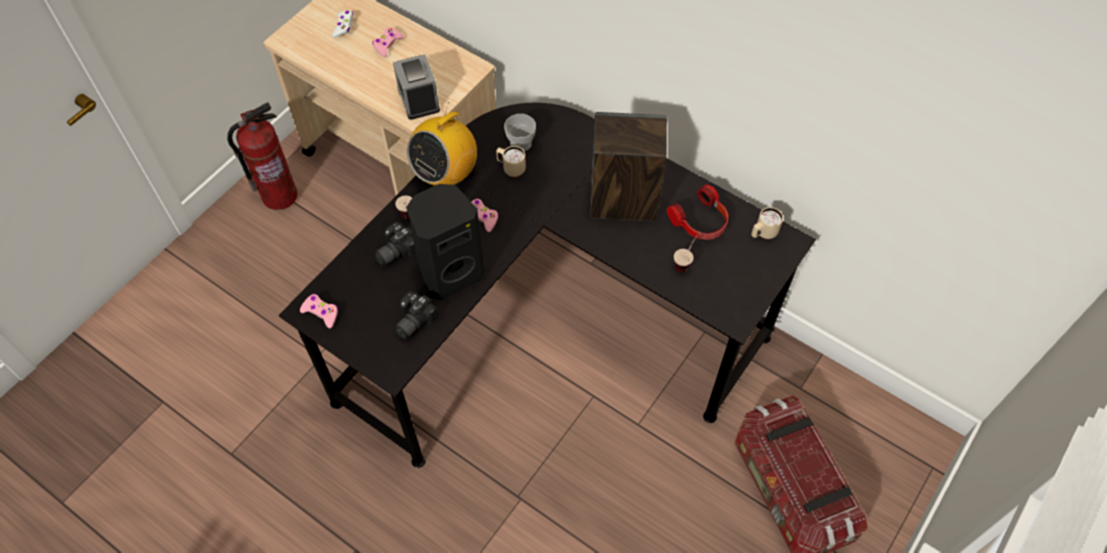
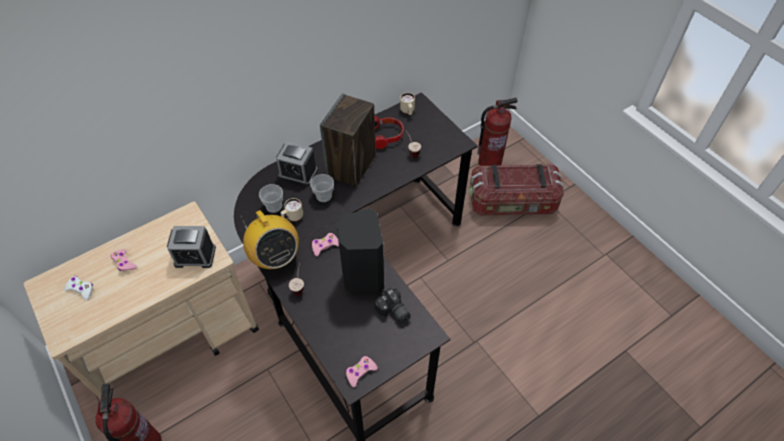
camera: 70 degrees left, 5 degrees down
camera [374,222,416,266] -> none
none -> alarm clock [276,141,318,186]
none -> cup [310,174,334,202]
none -> fire extinguisher [477,98,518,166]

